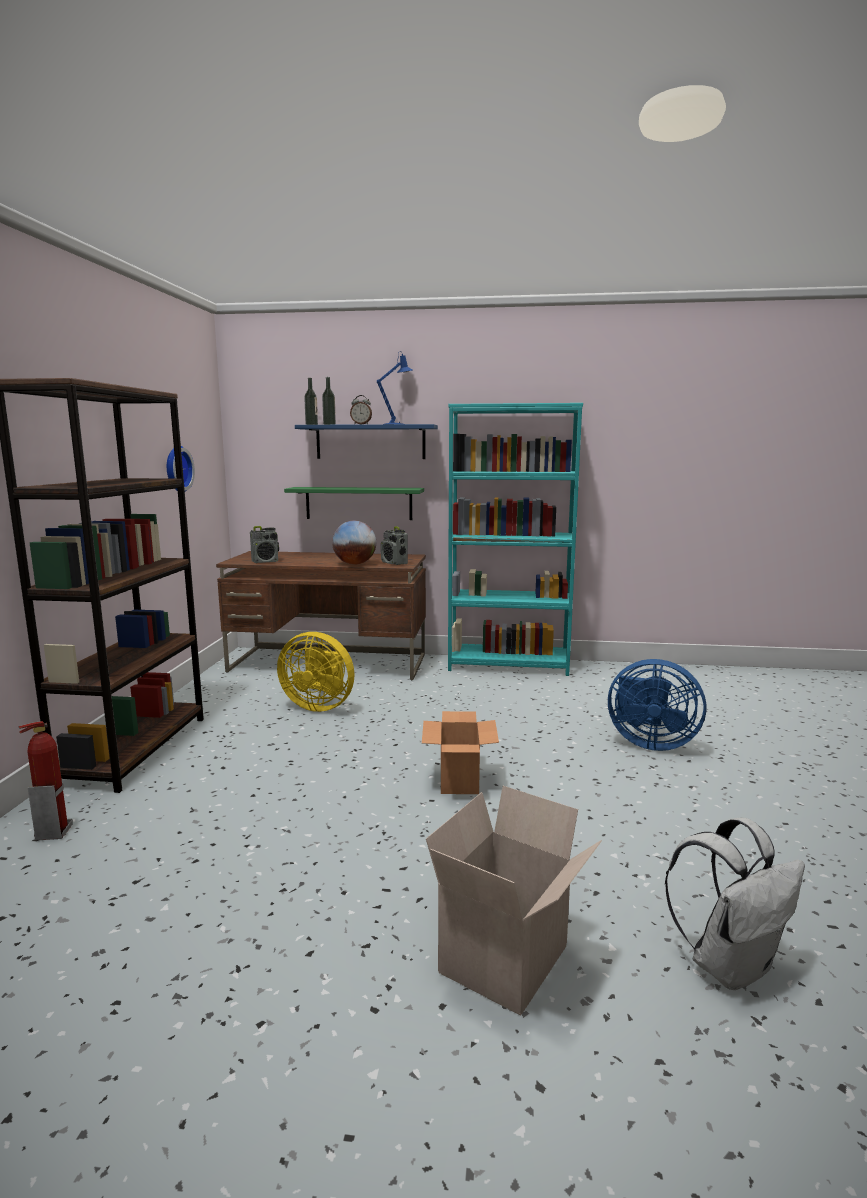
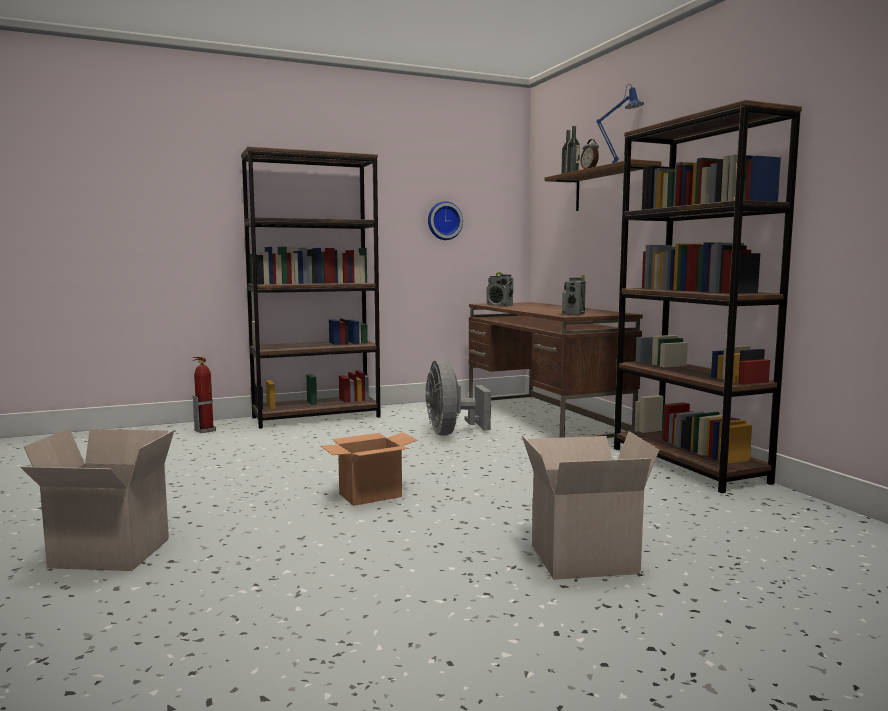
camera: 60 degrees right, 5 degrees down
yellow fan [277,632,355,712] -> grey fan [426,359,491,436]
green shelf [284,487,424,520] -> none
blue shelf [295,424,438,459] -> brown shelf [545,159,662,211]
globe [332,521,376,565] -> none
turquoise bookcase [448,403,583,676] -> brown bookcase [614,100,802,493]
blue fan [608,659,706,751] -> cardboard box [522,431,659,580]
white backpack [665,818,805,990] -> none

